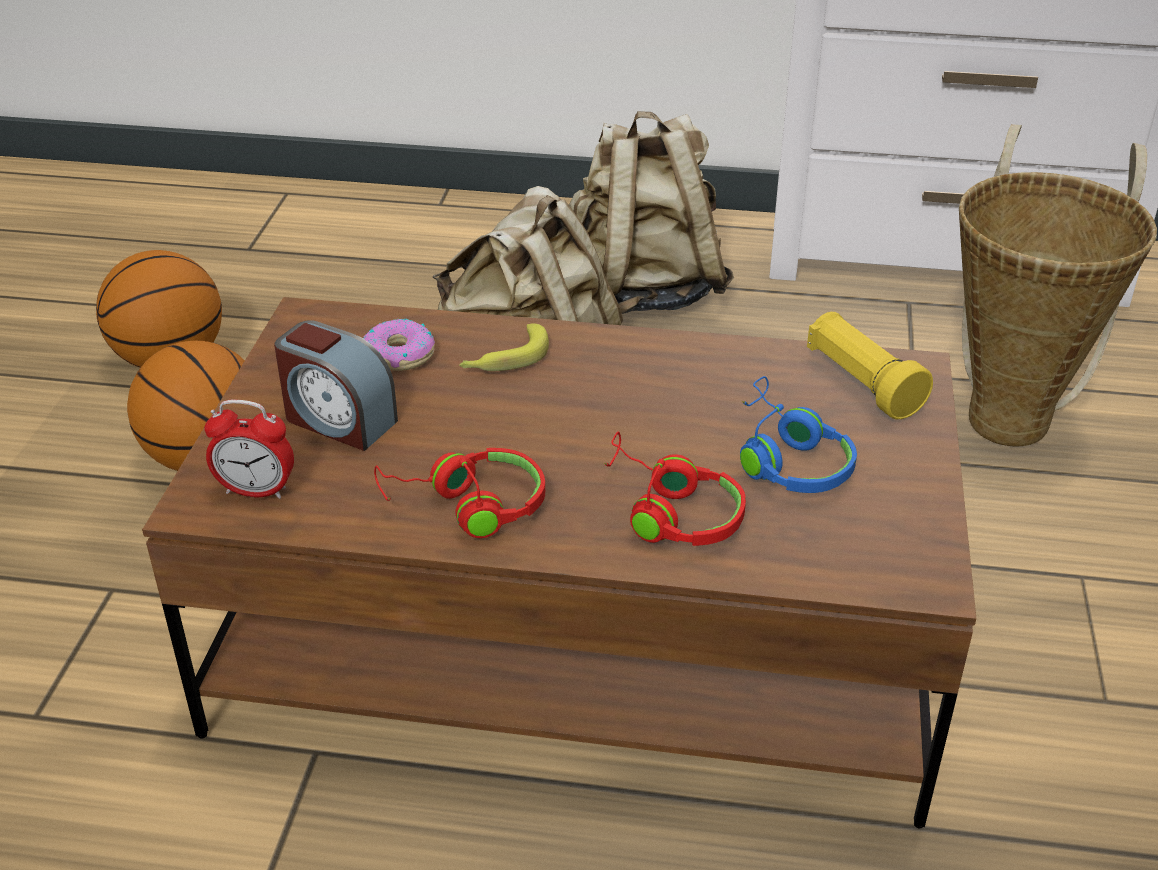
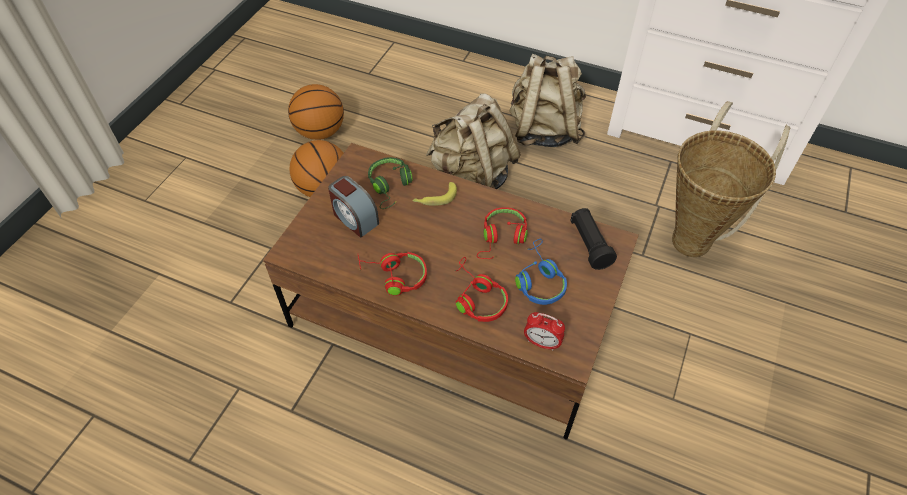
camera: 15 degrees right, 15 degrees up
alarm clock [204,400,294,499] -> alarm clock moved to [524,312,565,351]
donut [363,318,435,371] -> green headphones [368,157,413,209]
yellow flashlight [807,312,933,419] -> black flashlight [570,208,617,270]
none -> red headphones [477,207,528,259]

